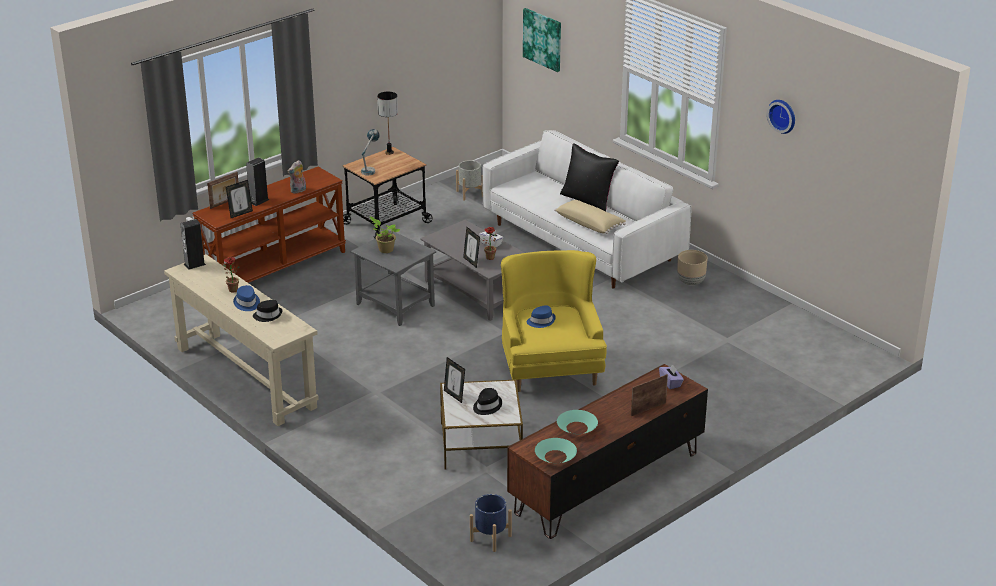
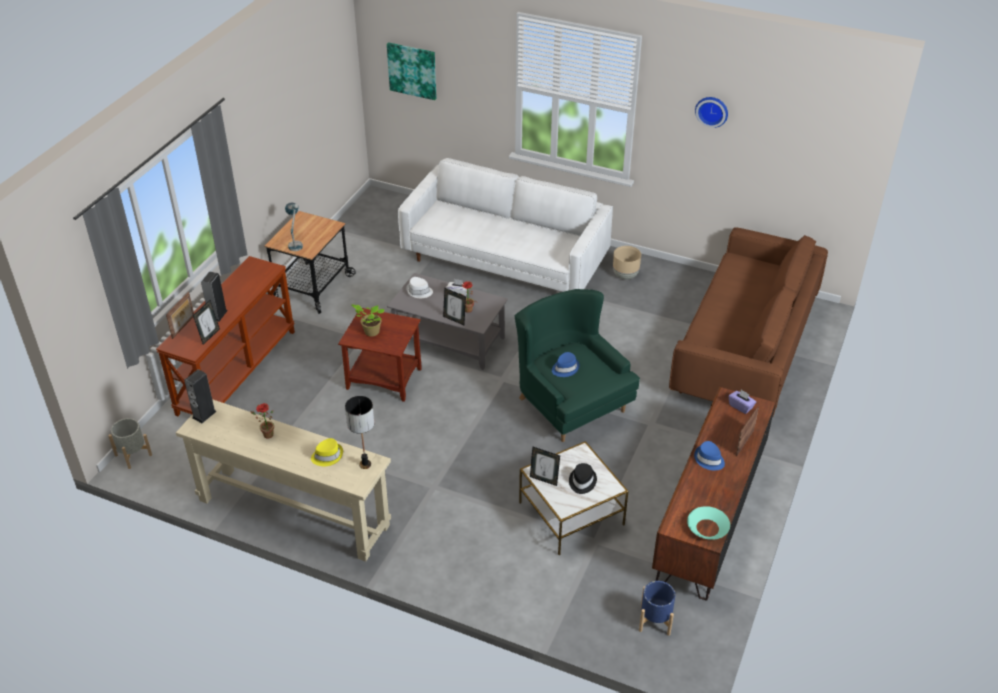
camera: 25 degrees left, 10 degrees up
blue hat [233,285,260,311] -> blue hat moved to [694,441,725,471]
black hat [253,300,282,322] -> yellow hat [311,438,343,466]
plush toy [287,160,306,194] -> none
grey side table [351,231,436,326] -> brown side table [338,308,422,402]
table lamp [377,92,398,155] -> table lamp moved to [345,396,374,469]
grey planter [456,160,483,200] -> grey planter moved to [108,418,152,469]
yellow armchair [501,250,607,392] -> green armchair [514,289,640,442]
beige pillow [554,200,626,234] -> none
turquoise bowl [557,410,598,434] -> none
black pillow [560,143,619,211] -> none
none -> white hat [406,277,433,298]
none -> brown sofa [669,228,828,416]

